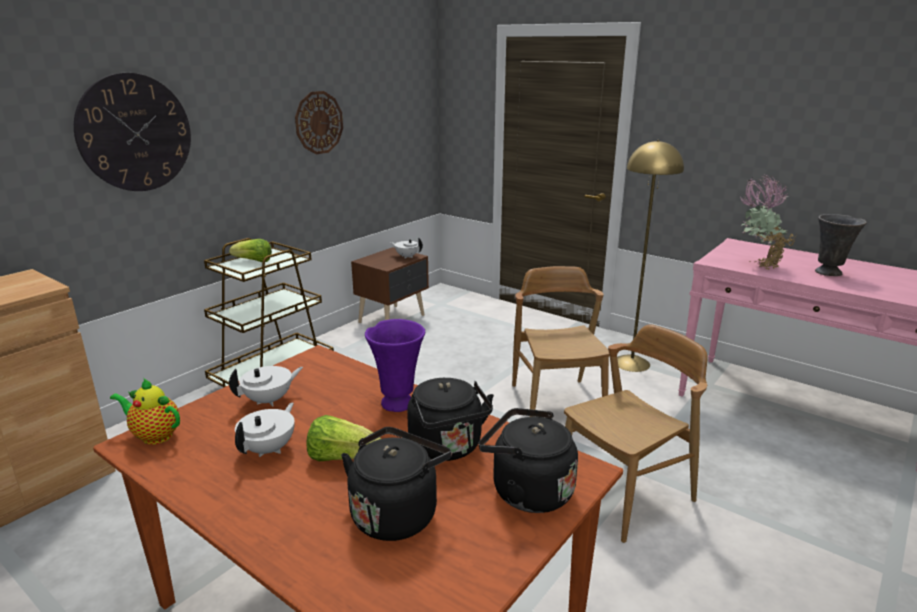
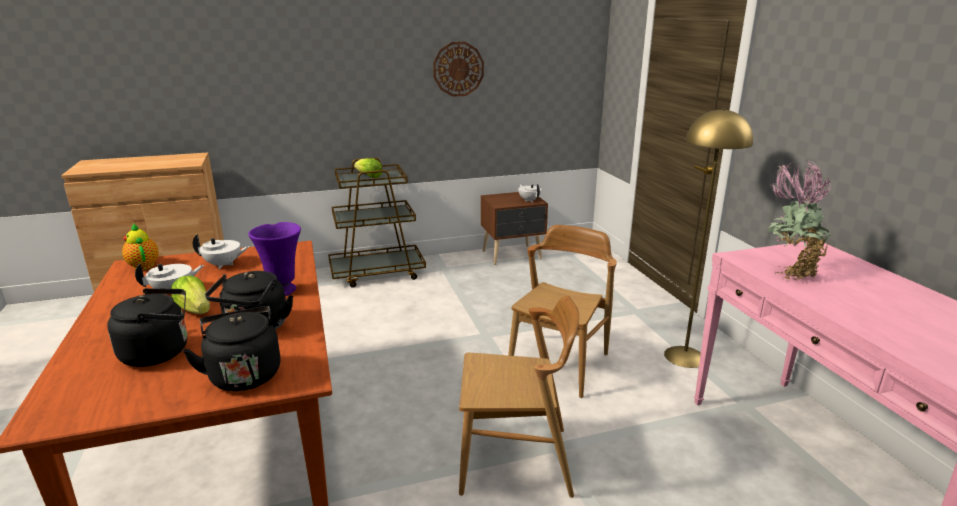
camera: 35 degrees right, 0 degrees up
wall clock [74,73,191,191] -> none
grey vase [815,214,867,276] -> none

